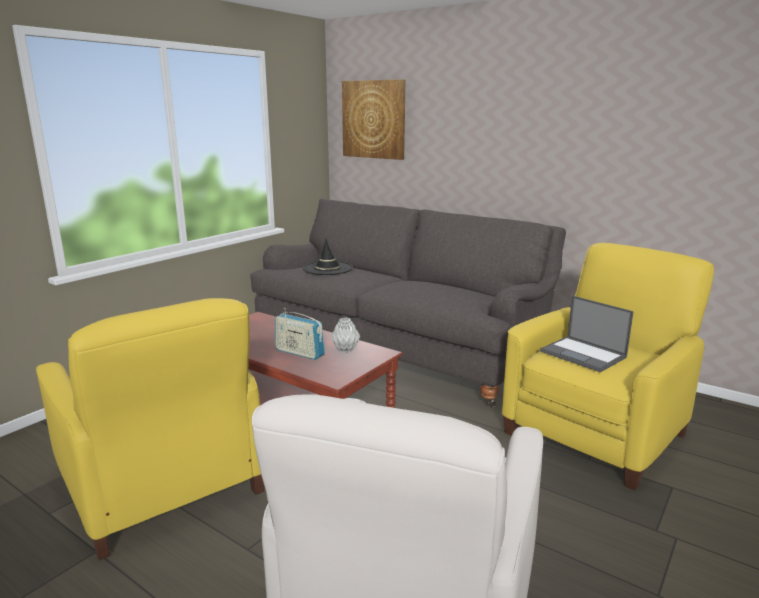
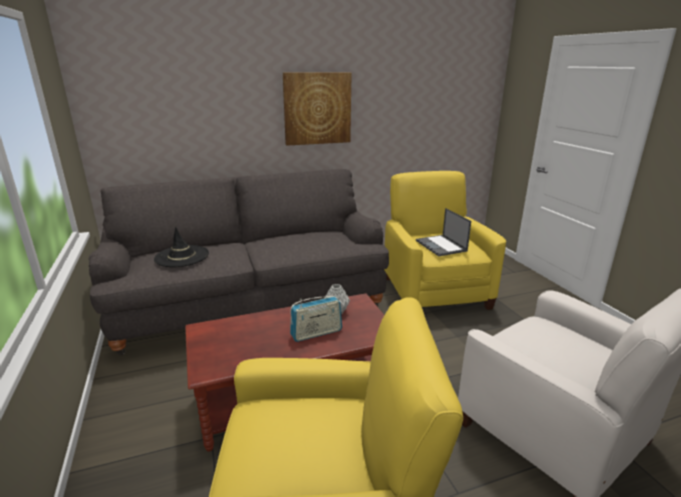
camera: 55 degrees left, 5 degrees up
picture [342,79,405,160] -> picture moved to [283,72,352,146]
laptop [540,296,634,373] -> laptop turned 75 degrees clockwise [416,208,471,257]

